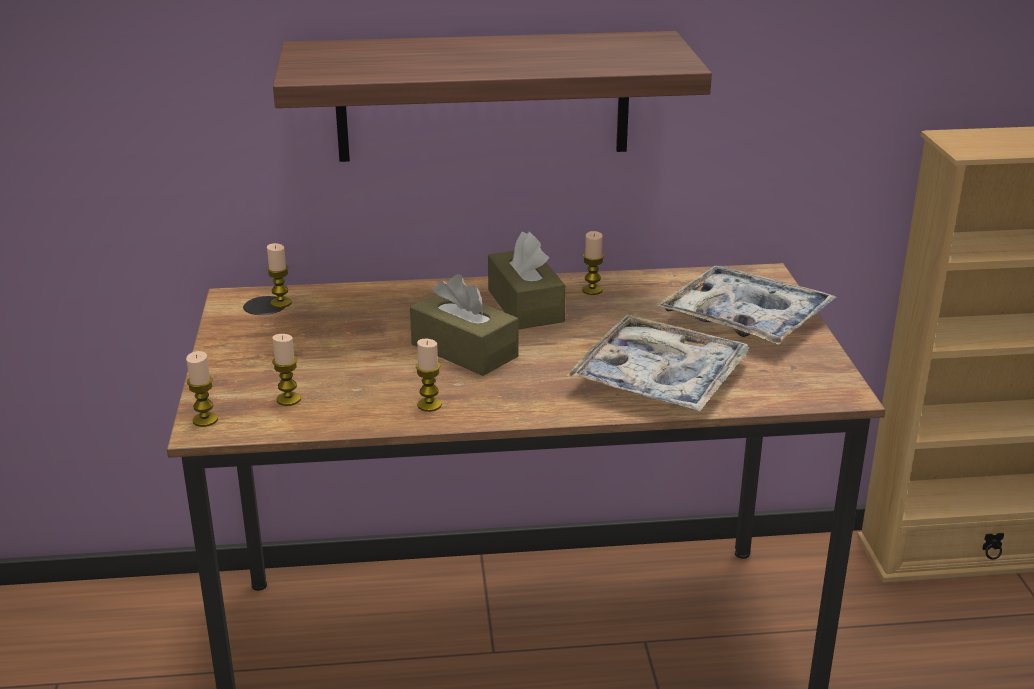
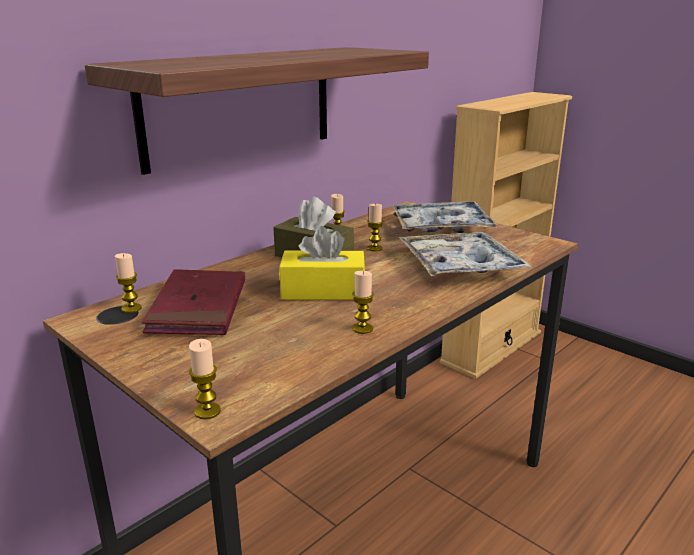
camera: 40 degrees left, 5 degrees down
candle [272,334,301,406] -> candle moved to [367,203,383,251]
brown tissue box [410,274,518,376] -> yellow tissue box [279,226,365,300]
none -> red book [142,269,245,335]

